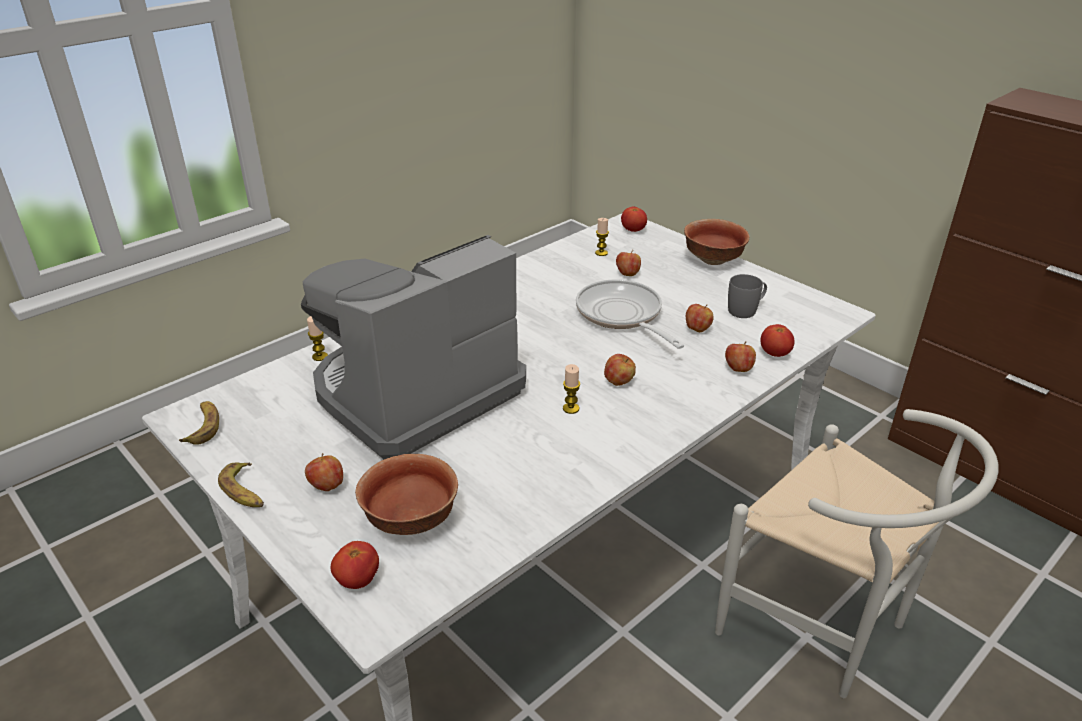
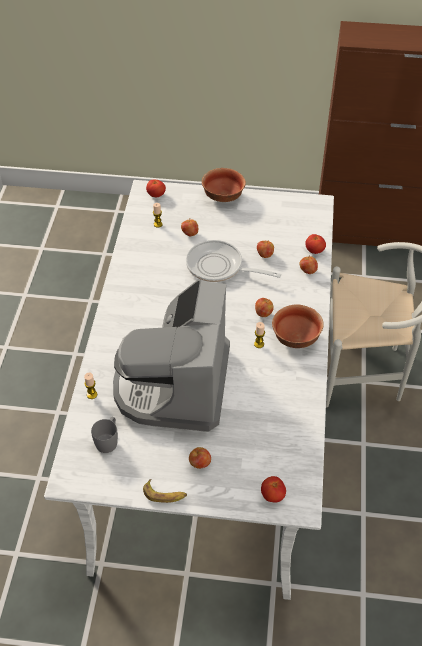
camera: 40 degrees left, 15 degrees up
banana [179,401,219,445] -> none
bowl [355,454,458,535] -> bowl moved to [272,305,324,348]
grey mug [728,274,767,318] -> grey mug moved to [91,417,118,453]

